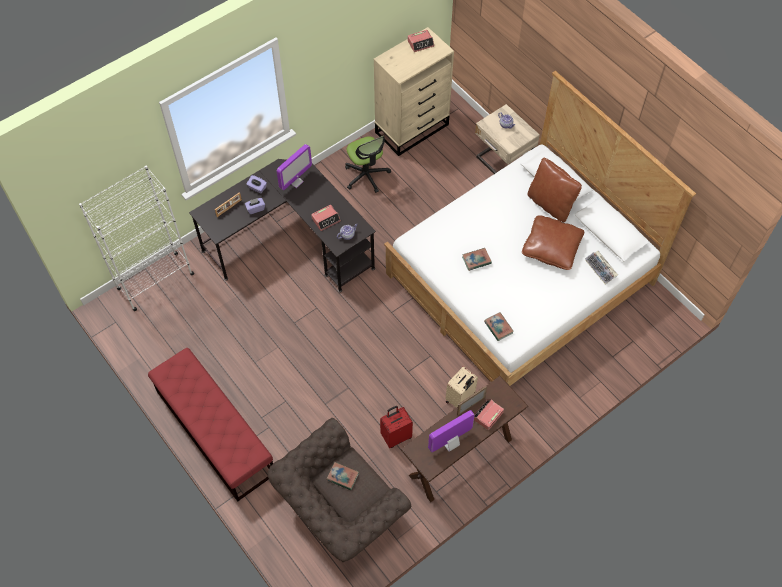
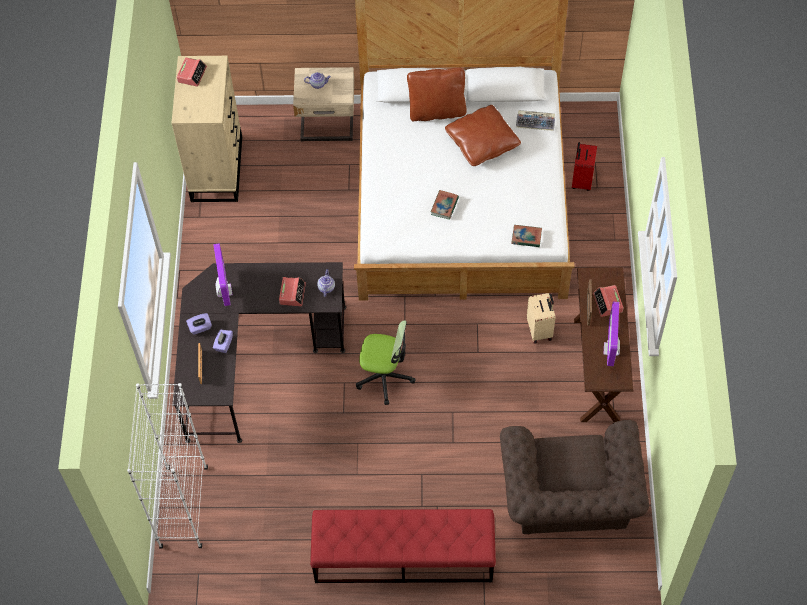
camera: 50 degrees left, 0 degrees up
book [326,462,359,490] -> none
office chair [345,136,391,193] -> office chair moved to [356,320,416,405]
red suitcase [380,406,413,448] -> red suitcase moved to [572,142,597,191]

